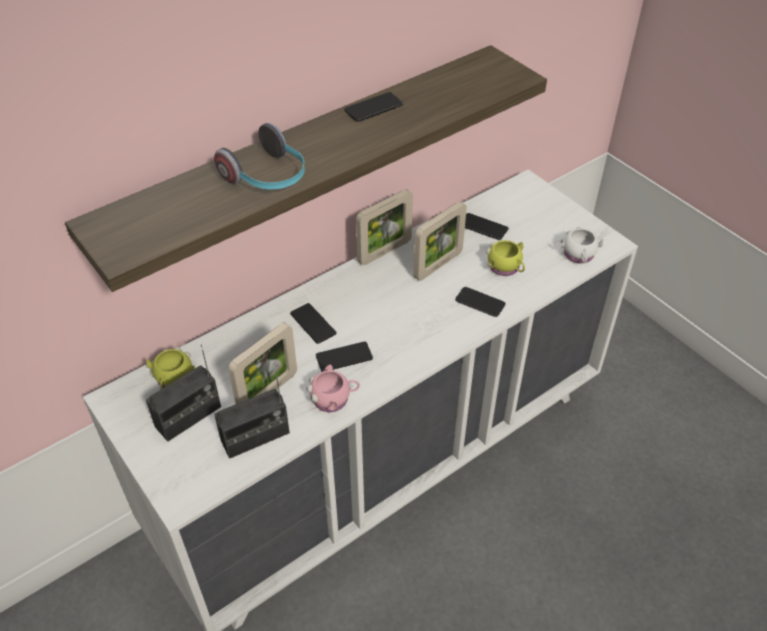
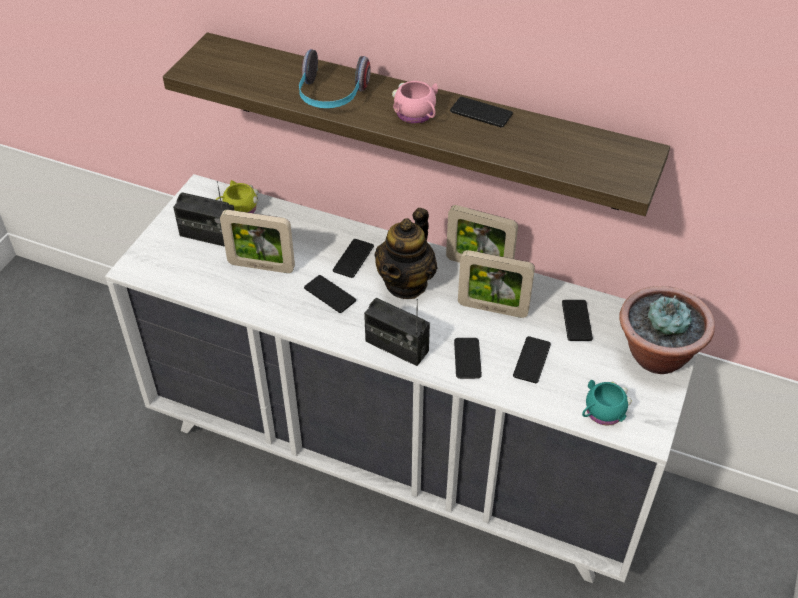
camera: 60 degrees right, 0 degrees up
radio [214,371,290,459] -> radio moved to [364,298,430,366]
pink mug [307,364,360,412] -> pink mug moved to [392,81,438,124]
yellow mug [486,240,525,276] -> phone [513,336,551,383]
white mug [560,227,603,263] -> turquoise mug [582,380,632,426]
none -> teapot [374,208,437,299]
none -> potted plant [619,286,715,374]

